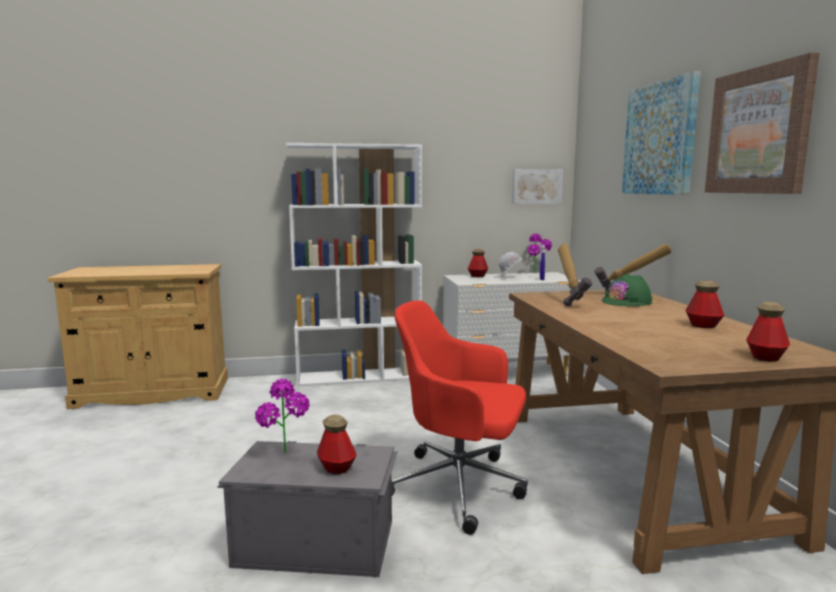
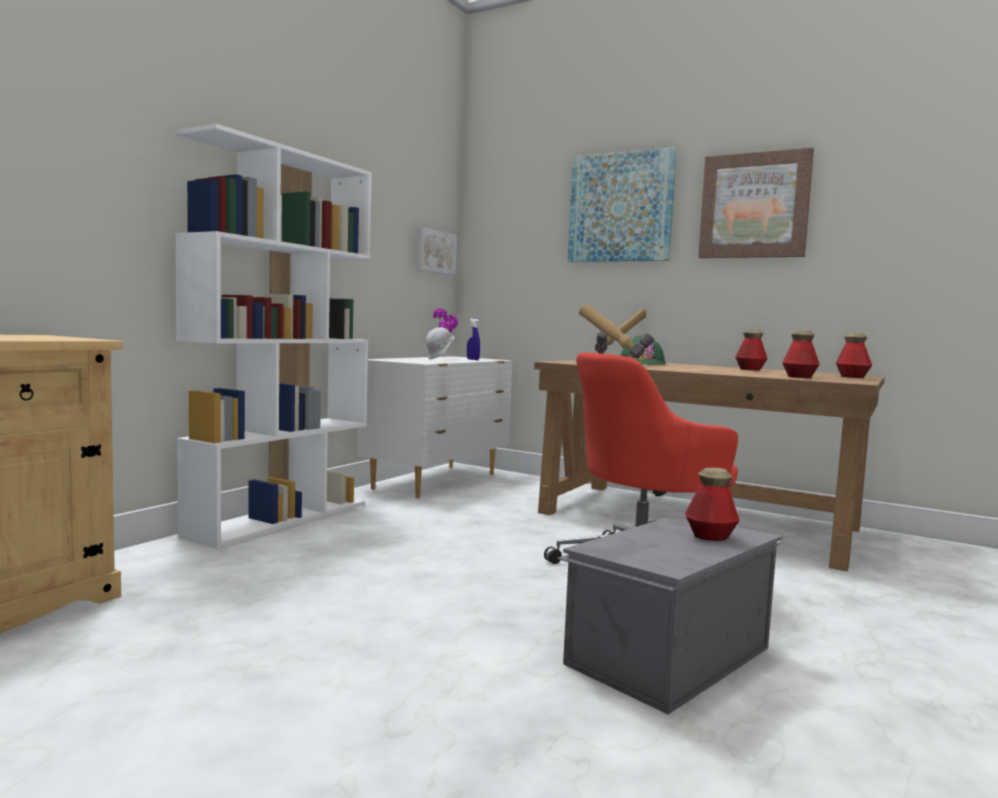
camera: 50 degrees left, 5 degrees down
potted plant [255,379,310,453] -> none
bottle [468,249,488,277] -> bottle moved to [782,330,820,378]

